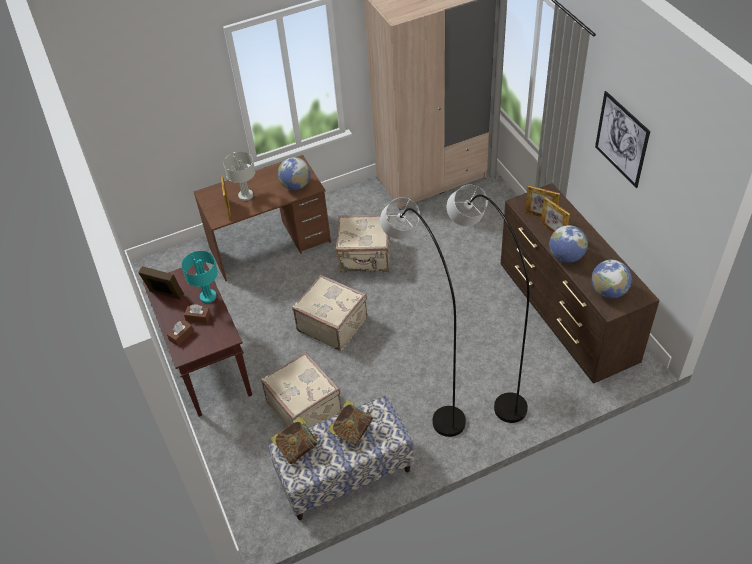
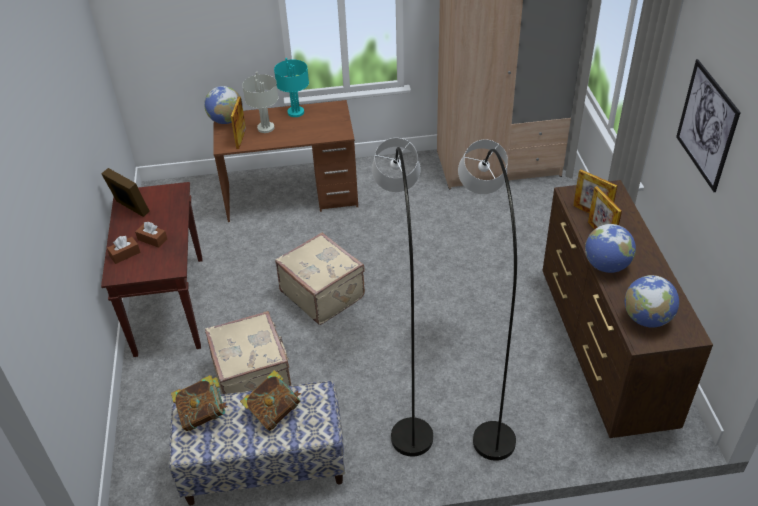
camera: 15 degrees right, 5 degrees down
turquoise table lamp [181,251,218,303] -> turquoise table lamp moved to [274,58,309,117]
globe [278,157,311,190] -> globe moved to [204,86,243,124]
beige suitcase [336,214,390,273] -> none

